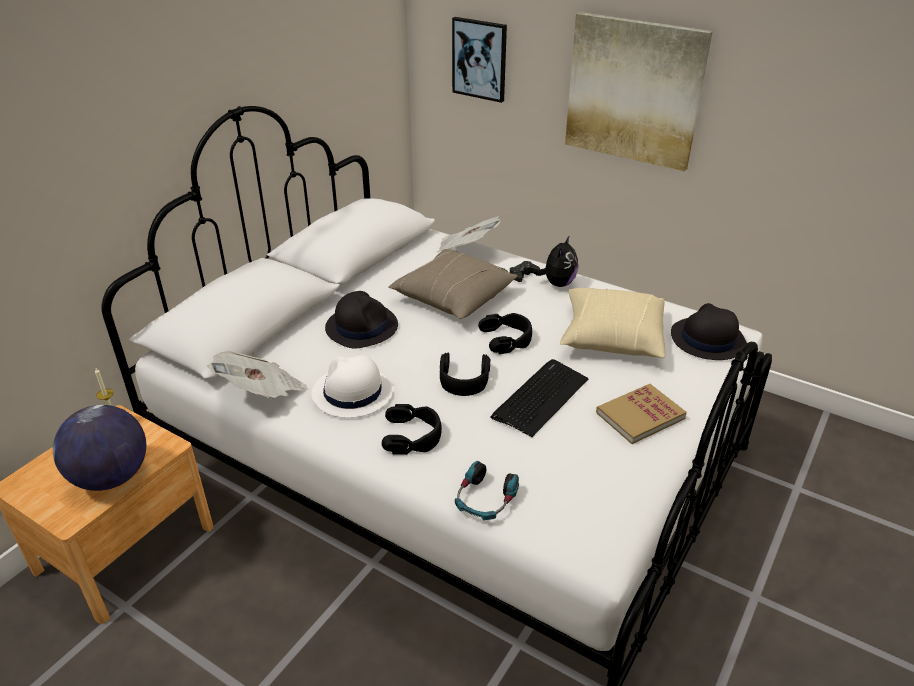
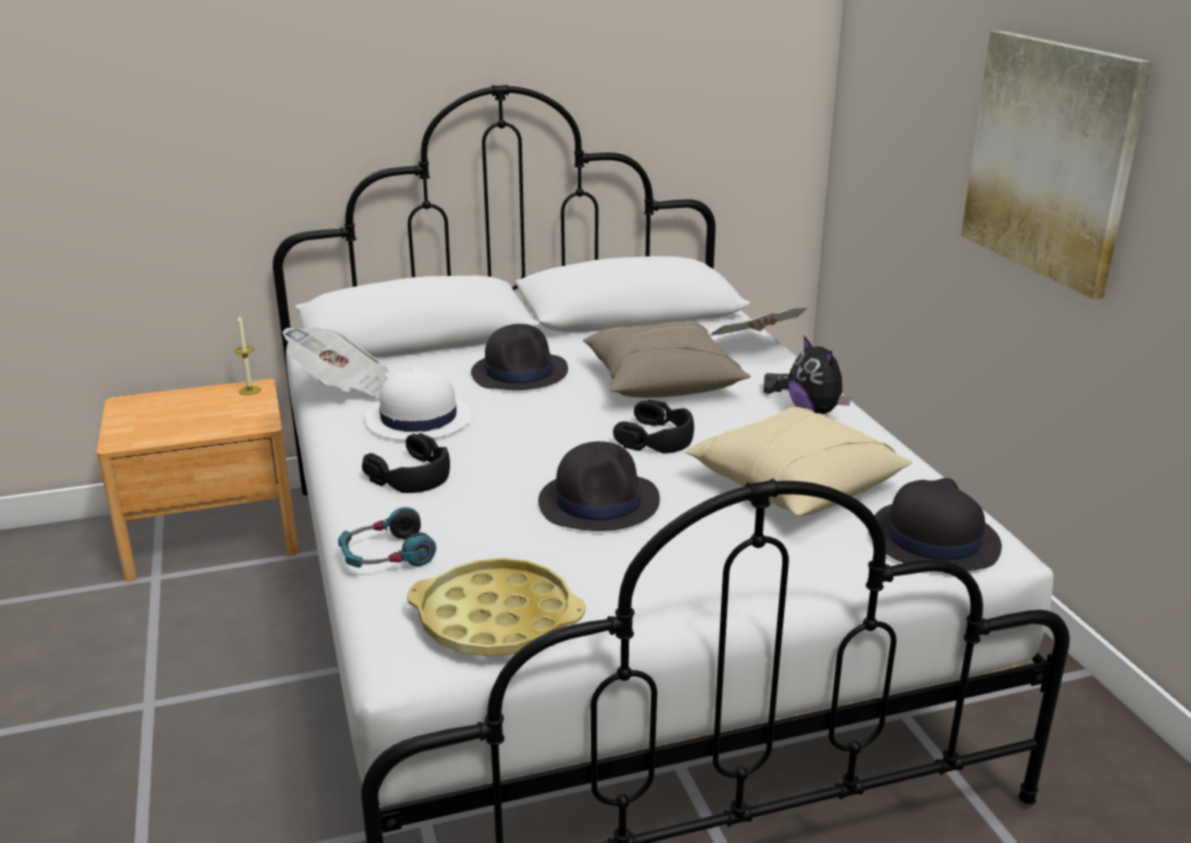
camera: 40 degrees right, 10 degrees down
globe [53,405,146,491] -> none
black headphones [440,352,490,396] -> none
picture [452,17,507,103] -> none
keyboard [490,359,589,437] -> black hat [538,441,660,531]
plush toy [533,235,578,287] -> plush toy turned 90 degrees clockwise [788,336,851,414]
book [596,384,687,444] -> none
none -> yellow tray [407,558,586,656]

